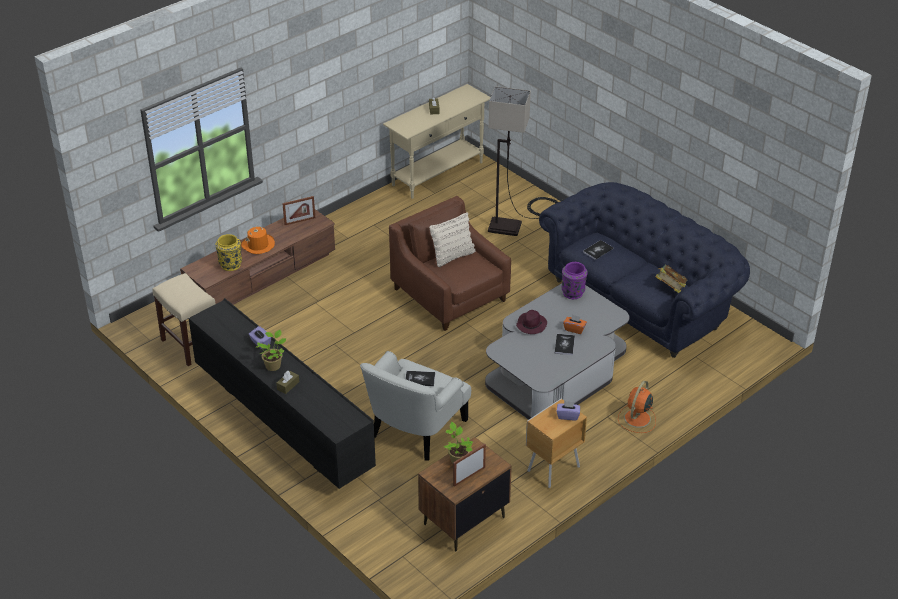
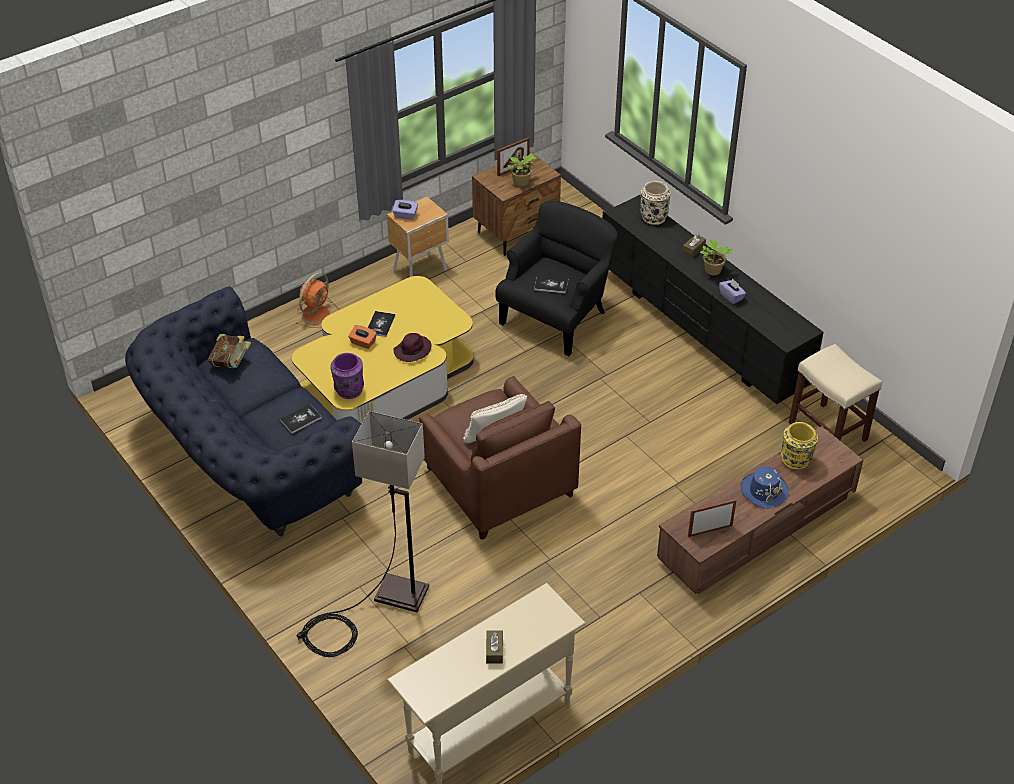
camera: 175 degrees left, 5 degrees up
orange hat [241,226,275,254] -> blue hat [741,466,789,508]
white armchair [360,351,471,460] -> black armchair [495,201,618,356]
grey coffee table [485,283,630,420] -> yellow coffee table [292,276,474,424]
none -> beige vase [640,181,671,225]

